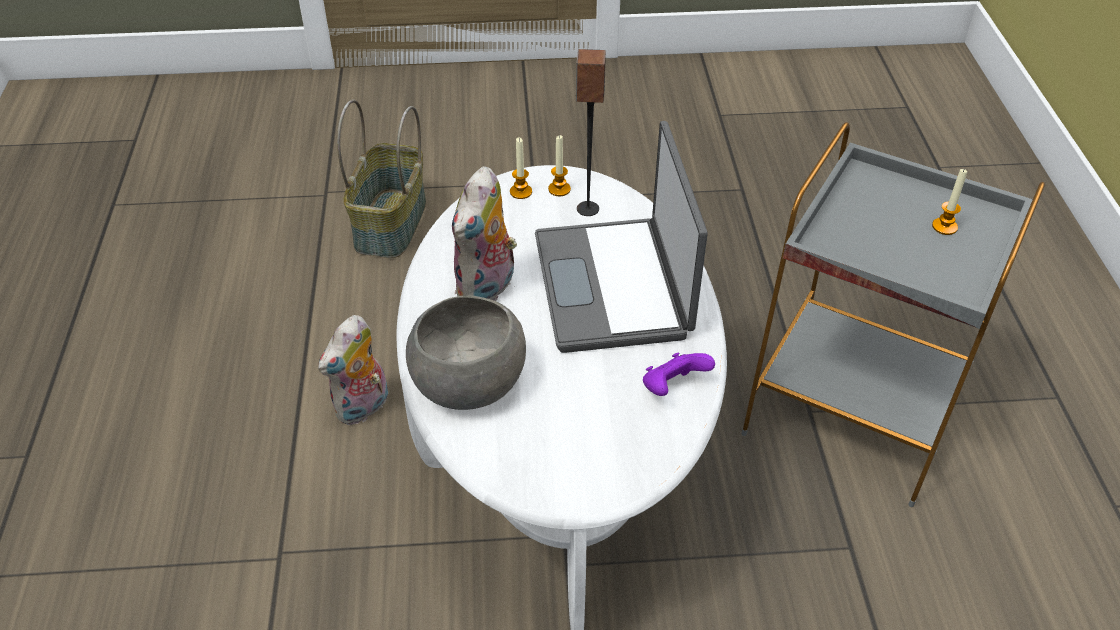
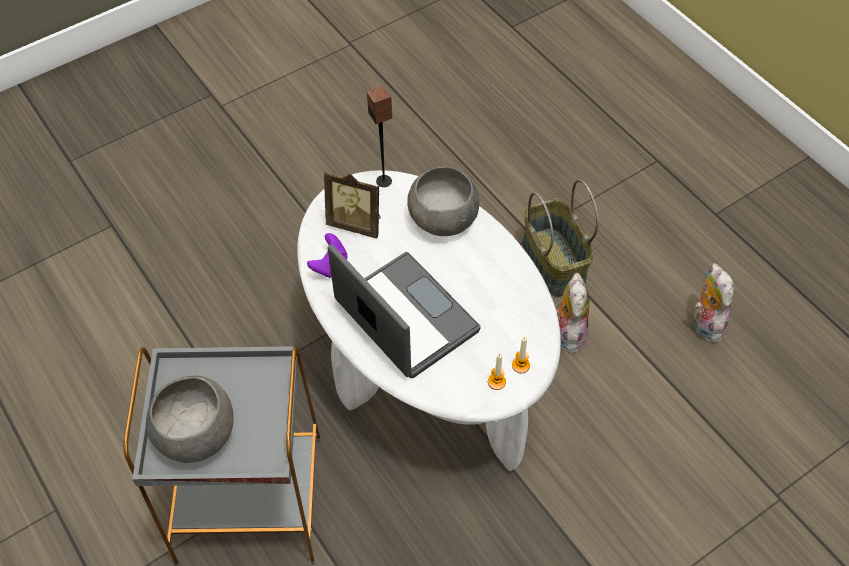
camera: 150 degrees right, 10 degrees up
basket [337,99,426,258] -> basket moved to [523,179,599,297]
plush toy [452,166,517,301] -> plush toy moved to [693,263,735,343]
speaker [576,49,606,216] -> speaker moved to [367,86,392,187]
candle [932,168,967,235] -> grey bowl [146,376,233,463]
none -> picture frame [324,171,381,239]

